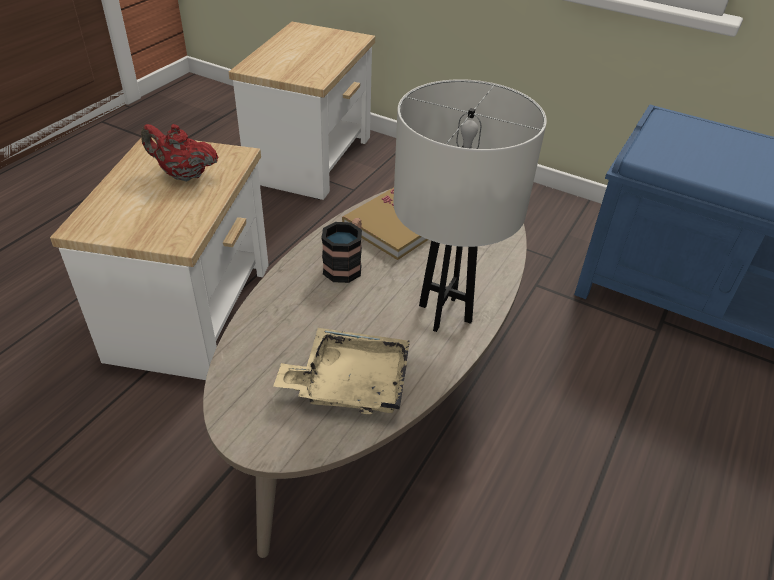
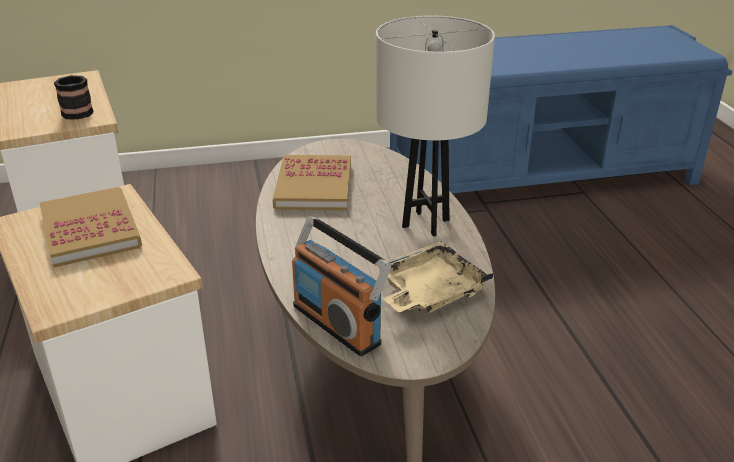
camera: 40 degrees left, 10 degrees down
red teapot [141,124,218,181] -> book [40,187,142,268]
mug [322,218,362,283] -> mug moved to [54,75,94,120]
none -> radio [292,216,391,356]

